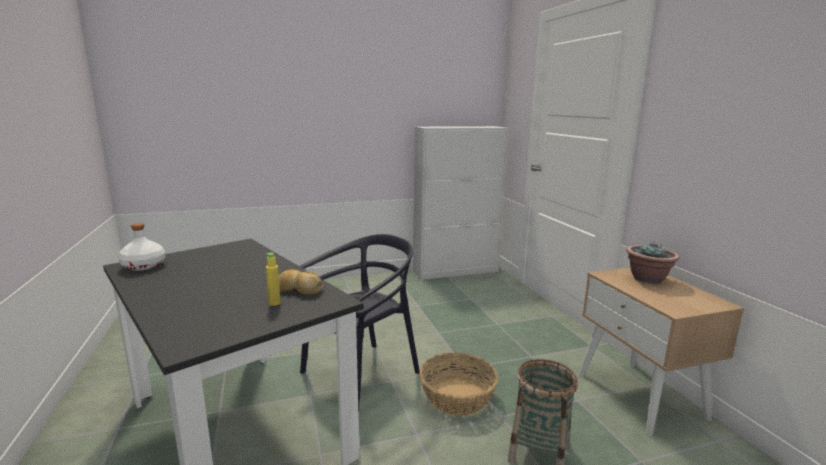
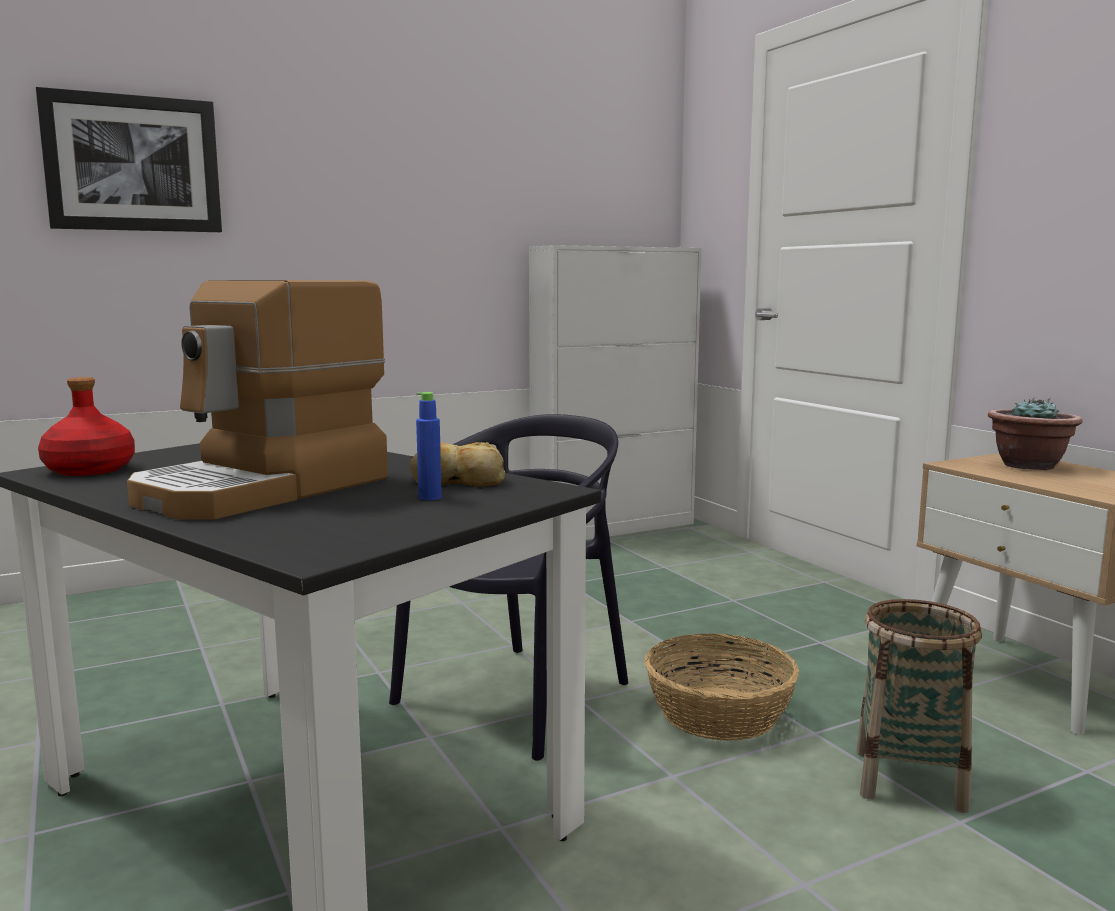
camera: 10 degrees left, 5 degrees down
white bottle [118,223,165,271] -> red bottle [38,377,135,476]
yellow bottle [266,253,281,306] -> blue bottle [416,392,442,500]
none -> picture [36,87,222,232]
none -> coffee machine [127,280,388,520]

